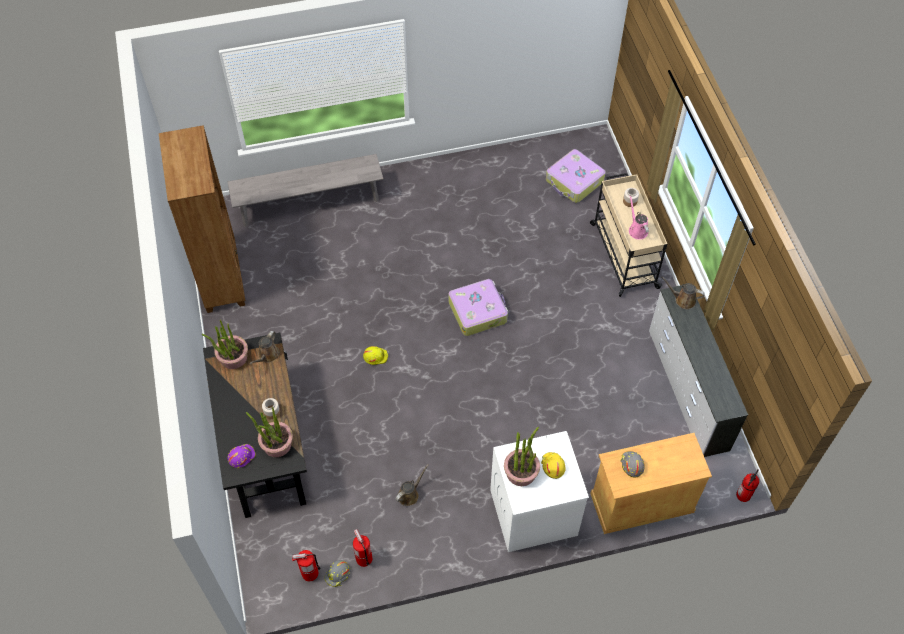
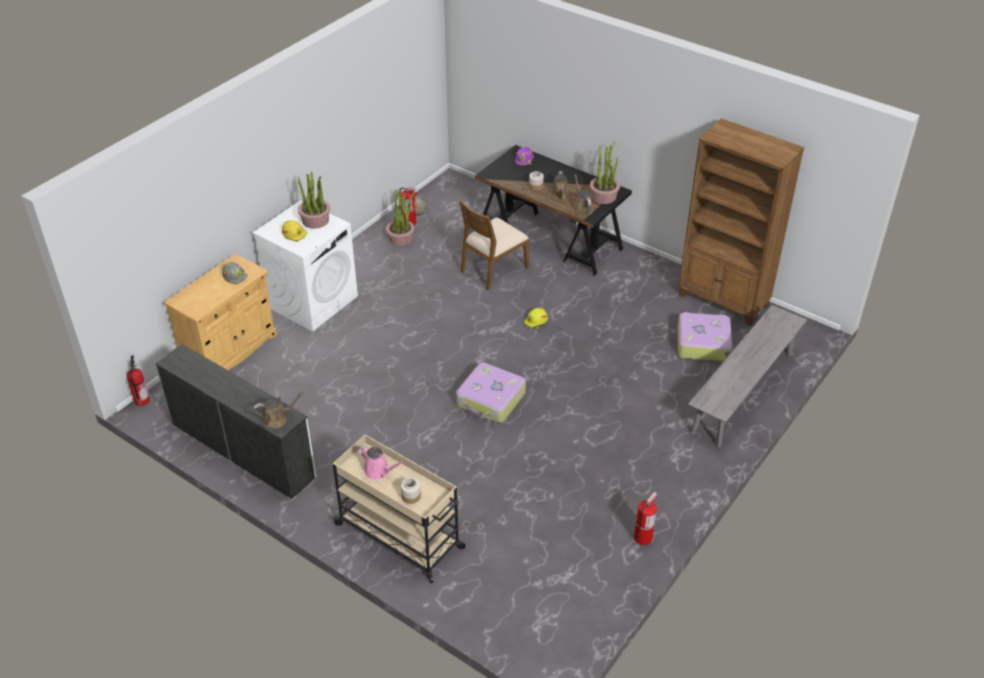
camera: 140 degrees right, 15 degrees down
potted plant [246,407,293,457] -> potted plant moved to [386,190,415,246]
fire extinguisher [292,550,321,581] -> fire extinguisher moved to [634,492,657,545]
brown watering can [395,464,429,506] -> brown watering can moved to [550,171,570,200]
suitcase [546,149,606,203] -> suitcase moved to [678,312,732,361]
none -> brown chair [459,200,529,290]

